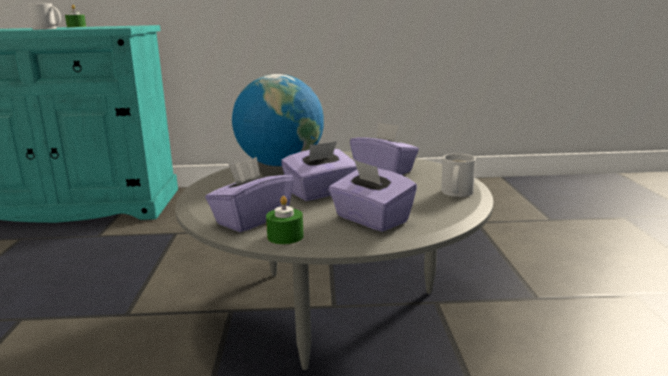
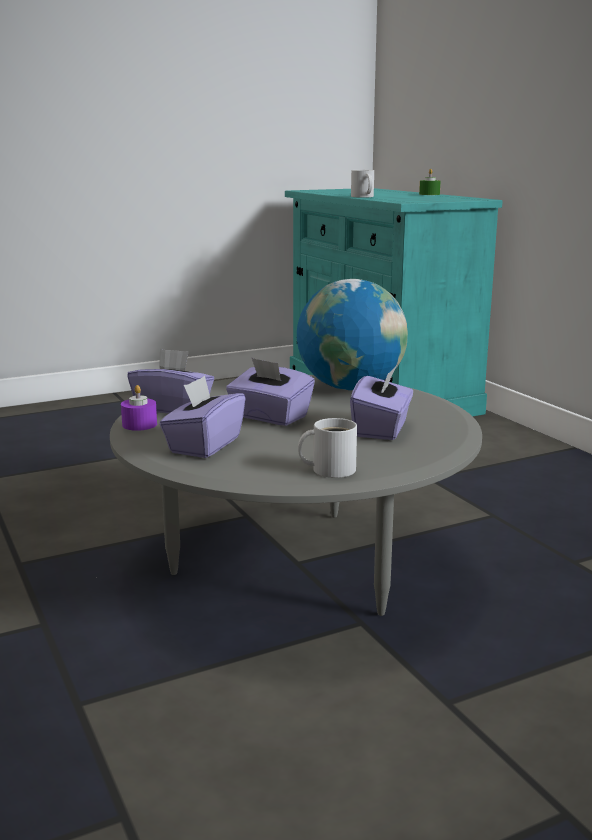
camera: 65 degrees right, 0 degrees up
green candle [266,196,304,244] -> purple candle [121,385,157,431]

